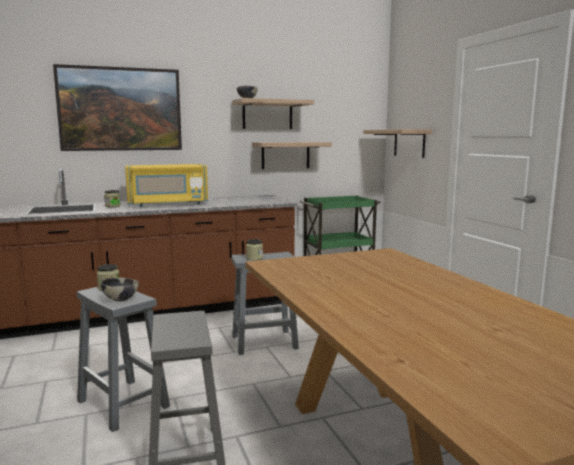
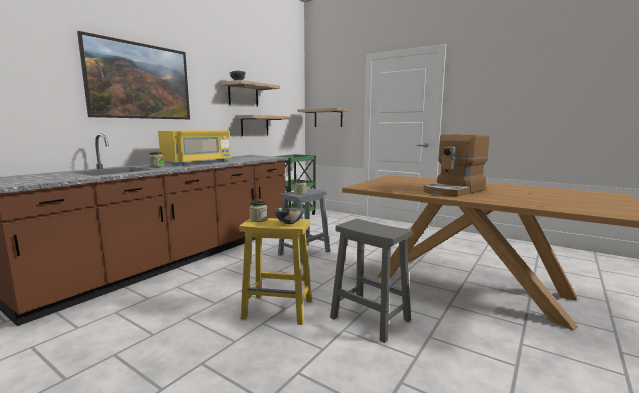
camera: 35 degrees left, 0 degrees up
grey stool [77,287,170,432] -> yellow stool [239,218,312,325]
none -> coffee machine [424,134,489,197]

